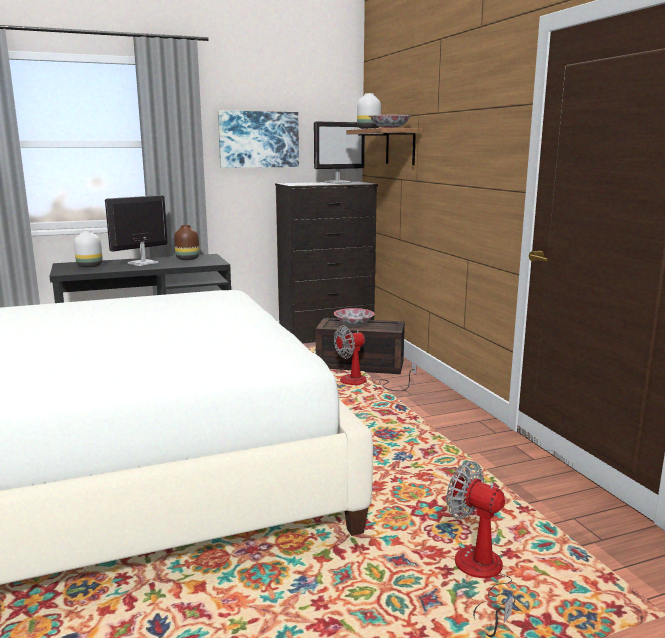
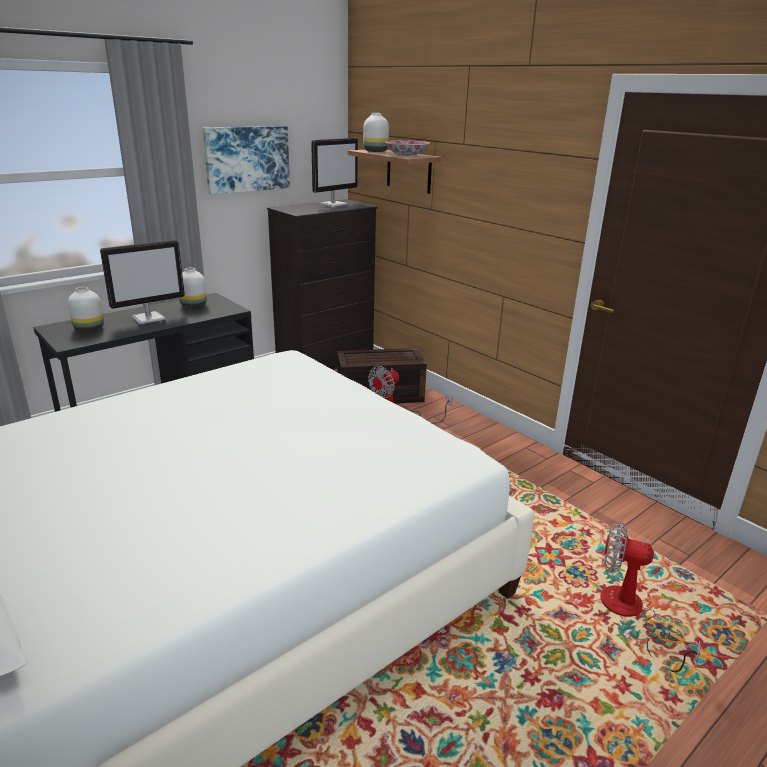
camera: 20 degrees left, 10 degrees up
monitor [105,195,168,266] -> monitor turned 150 degrees counterclockwise [100,240,185,324]
brown vase [174,225,199,260] -> white vase [179,268,207,308]
bowl [334,308,374,325] -> none

